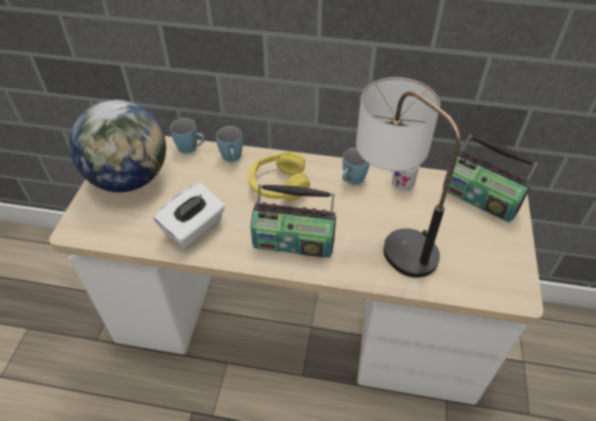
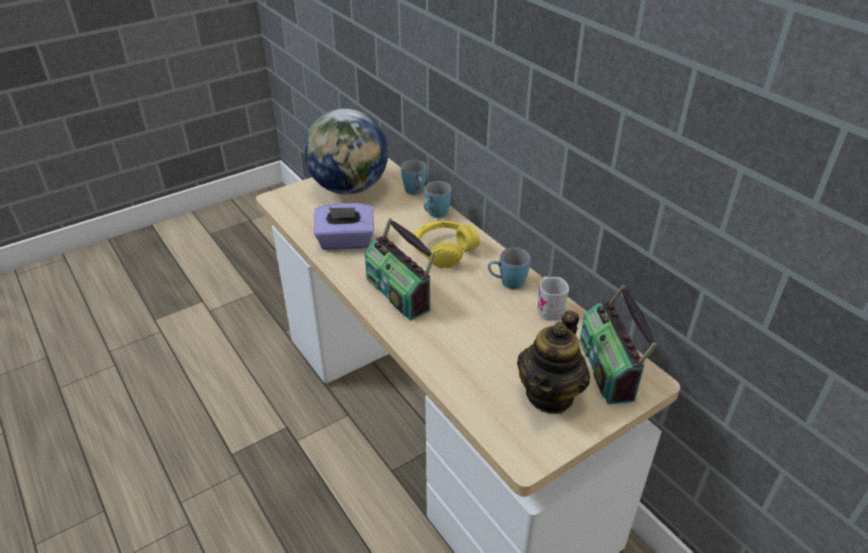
camera: 45 degrees right, 10 degrees down
white tissue box [154,183,225,249] -> purple tissue box [314,203,374,250]
table lamp [356,77,461,278] -> none
none -> teapot [517,310,590,414]

